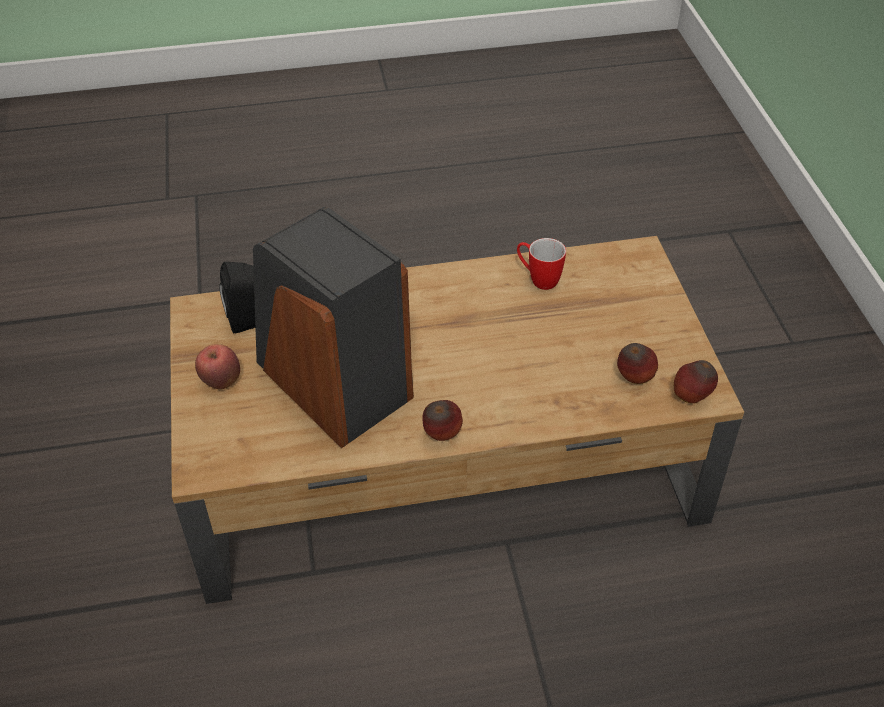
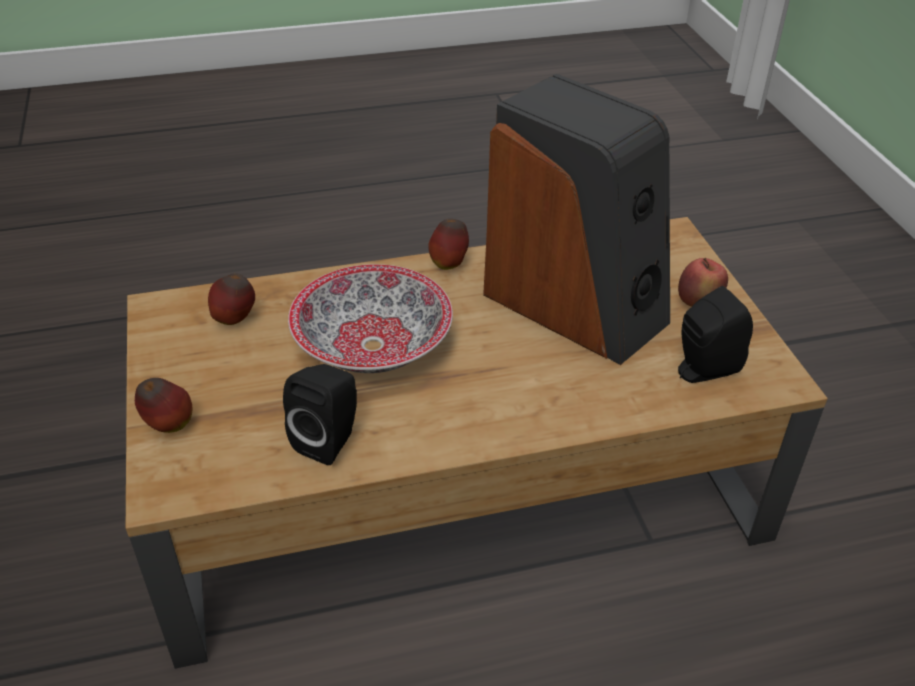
camera: 175 degrees right, 5 degrees down
mug [517,238,566,290] -> black speaker [283,364,357,465]
apple [674,360,718,403] -> apple moved to [135,378,192,433]
none -> bowl [288,264,453,373]

